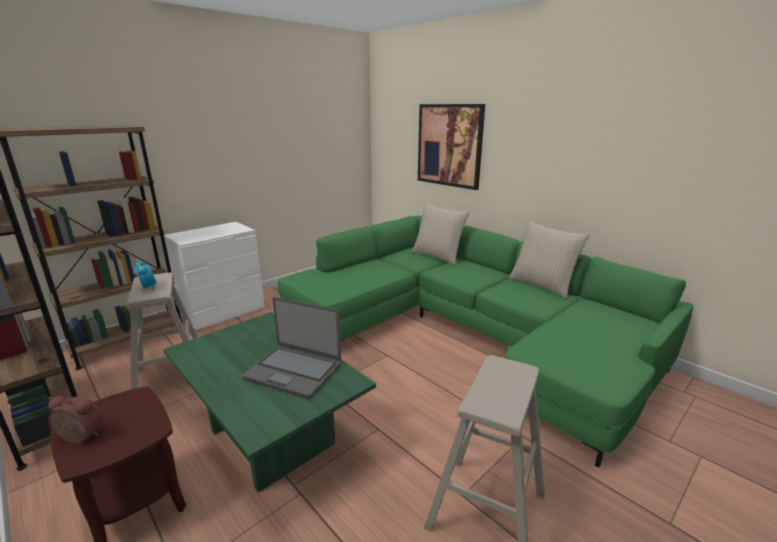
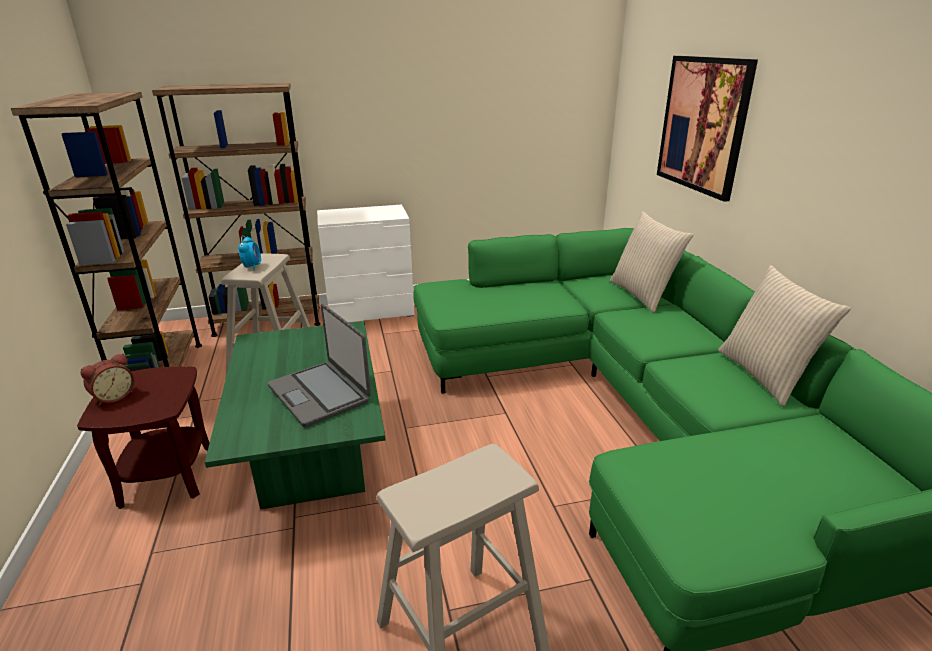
camera: 30 degrees right, 5 degrees up
alarm clock [48,396,103,444] -> alarm clock turned 90 degrees clockwise [80,353,135,406]

